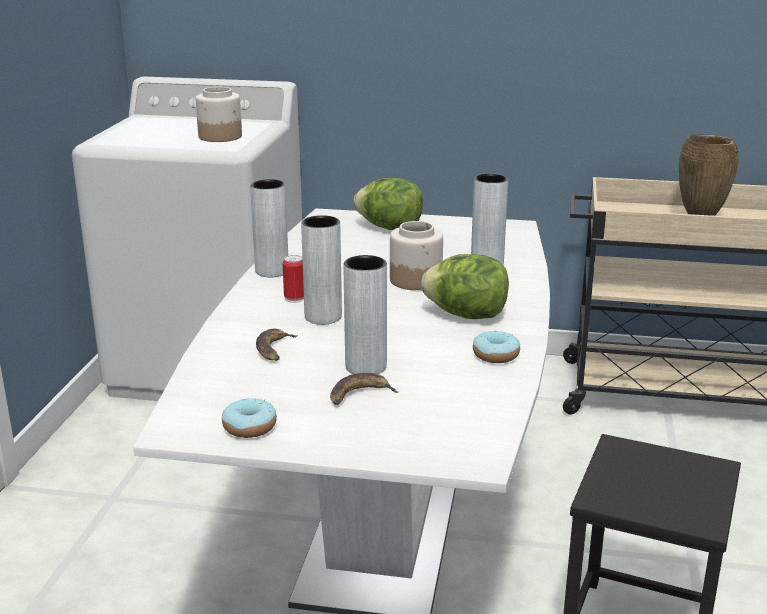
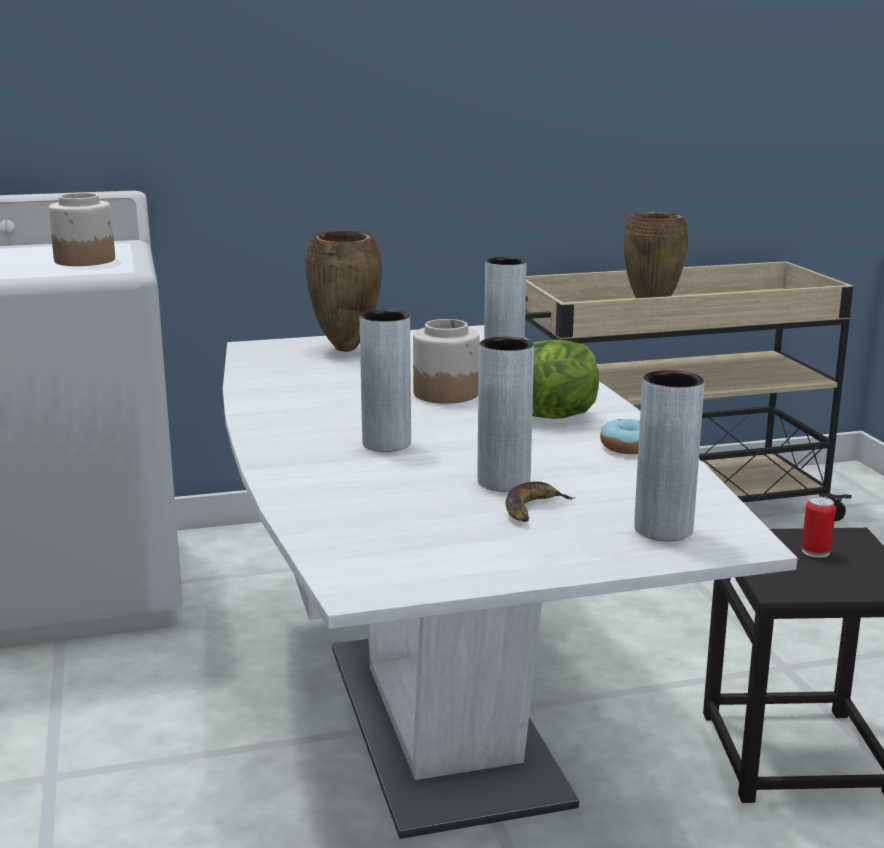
camera: 25 degrees left, 5 degrees down
donut [222,398,277,438] -> none
grey vase [250,179,288,277] -> grey vase moved to [634,370,705,541]
banana [256,329,298,361] -> none
can [283,255,304,303] -> can moved to [802,496,836,558]
lettuce [353,178,423,230] -> brown vase [306,231,382,352]

